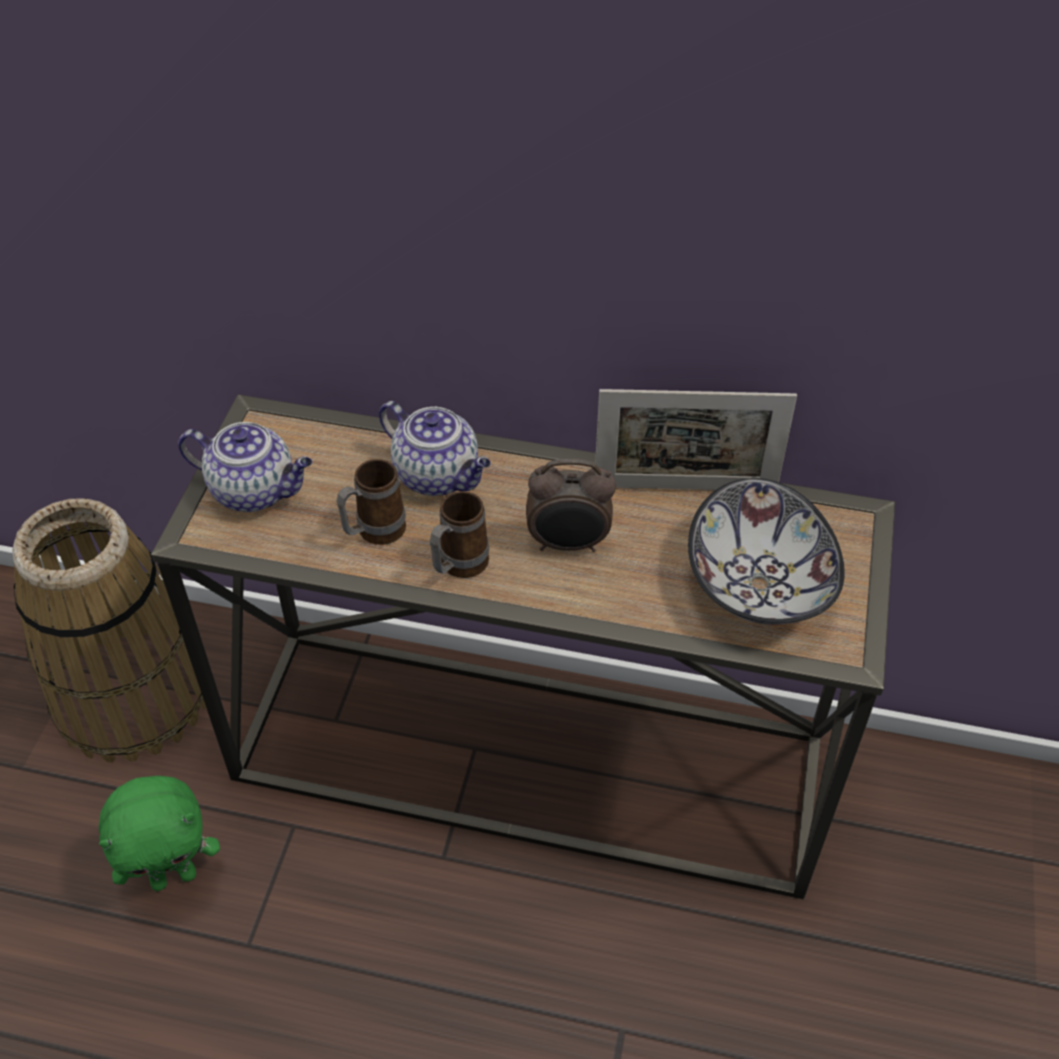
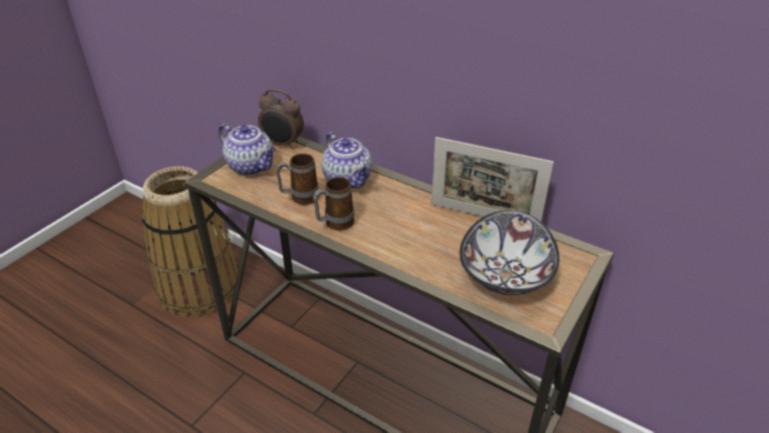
camera: 20 degrees right, 10 degrees down
green plush toy [99,776,220,891] -> none
alarm clock [526,459,616,552] -> alarm clock moved to [258,89,304,149]

